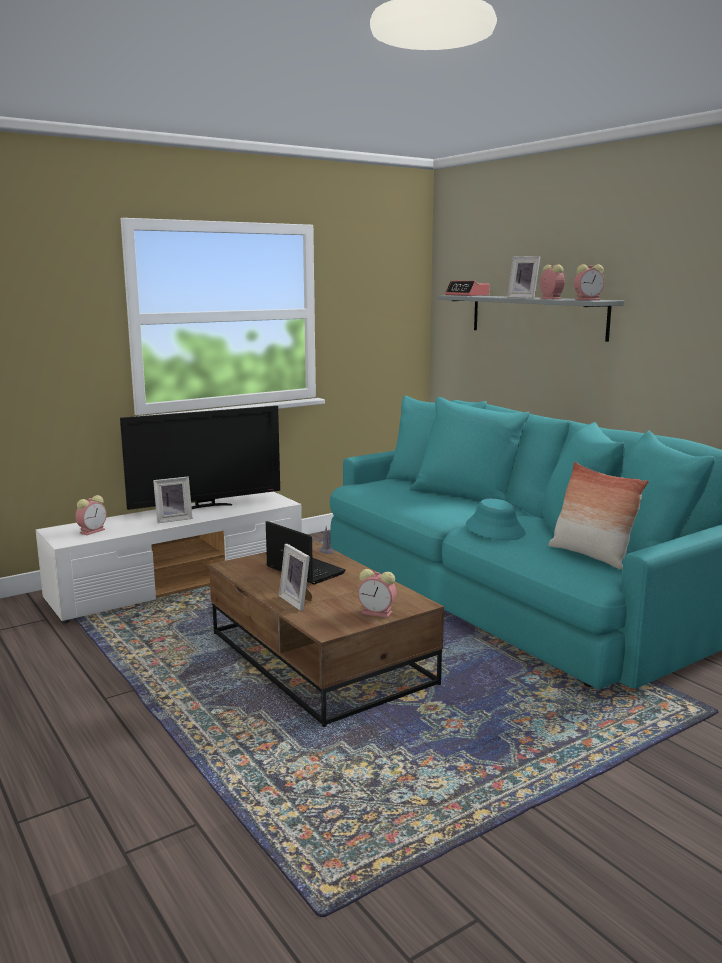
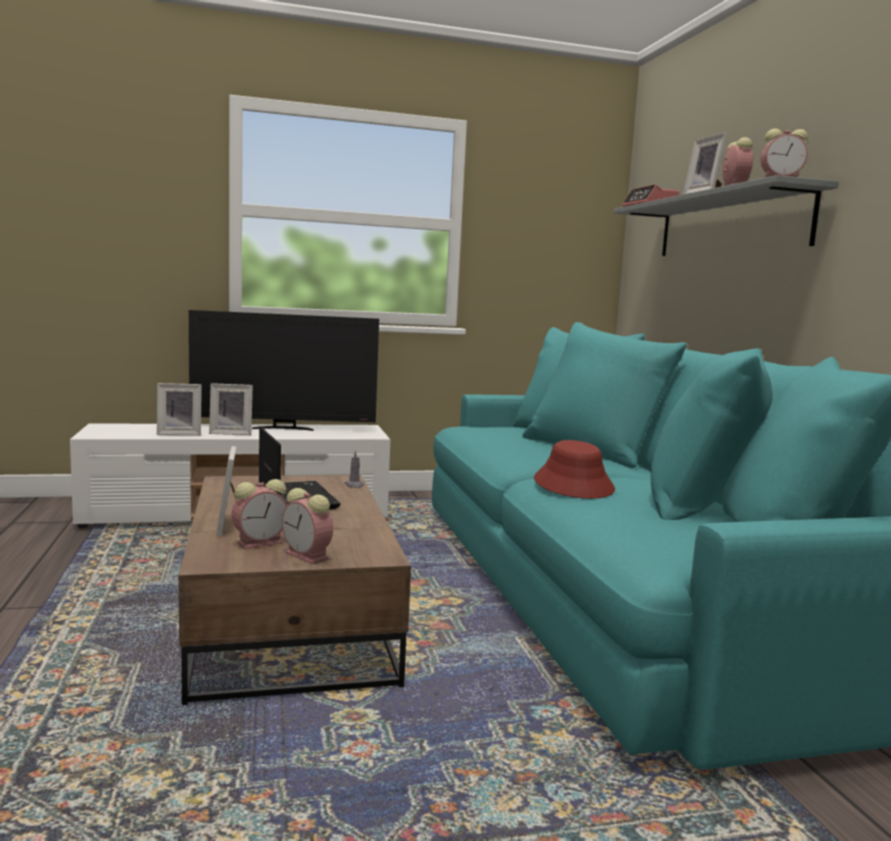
camera: 20 degrees right, 5 degrees down
alarm clock [75,495,107,535] -> alarm clock moved to [232,479,287,549]
turquoise hat [466,499,525,540] -> red hat [534,440,615,499]
pillow [548,462,649,570] -> none
none -> picture frame [157,383,202,435]

